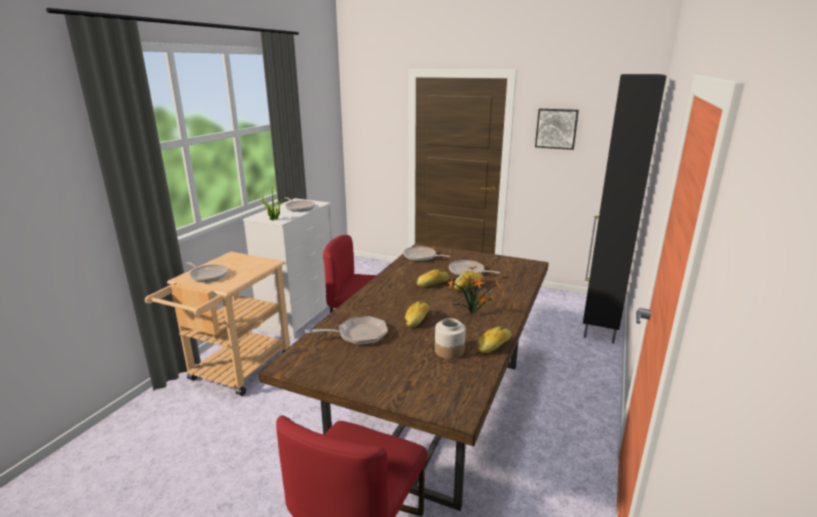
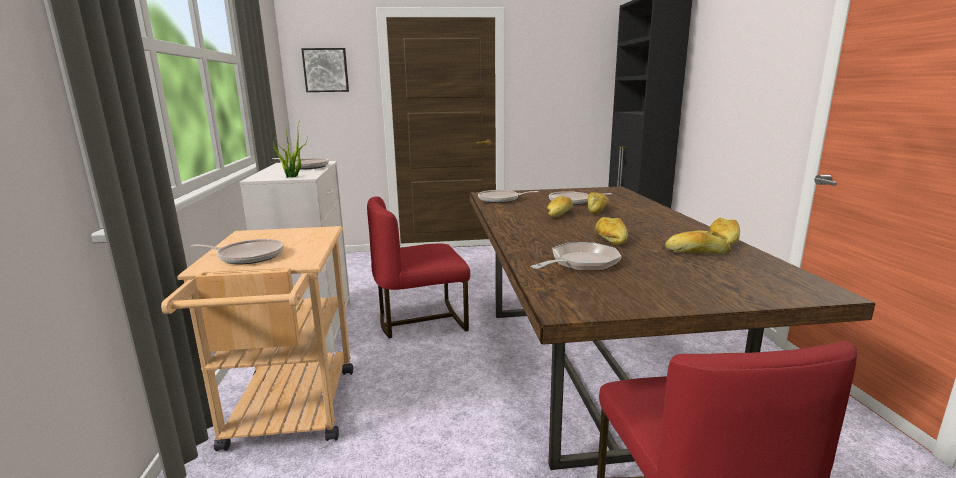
camera: 30 degrees left, 5 degrees down
jar [435,318,466,359] -> bread [665,230,731,255]
potted plant [448,266,499,315] -> none
picture [535,109,579,150] -> picture moved to [301,48,349,92]

